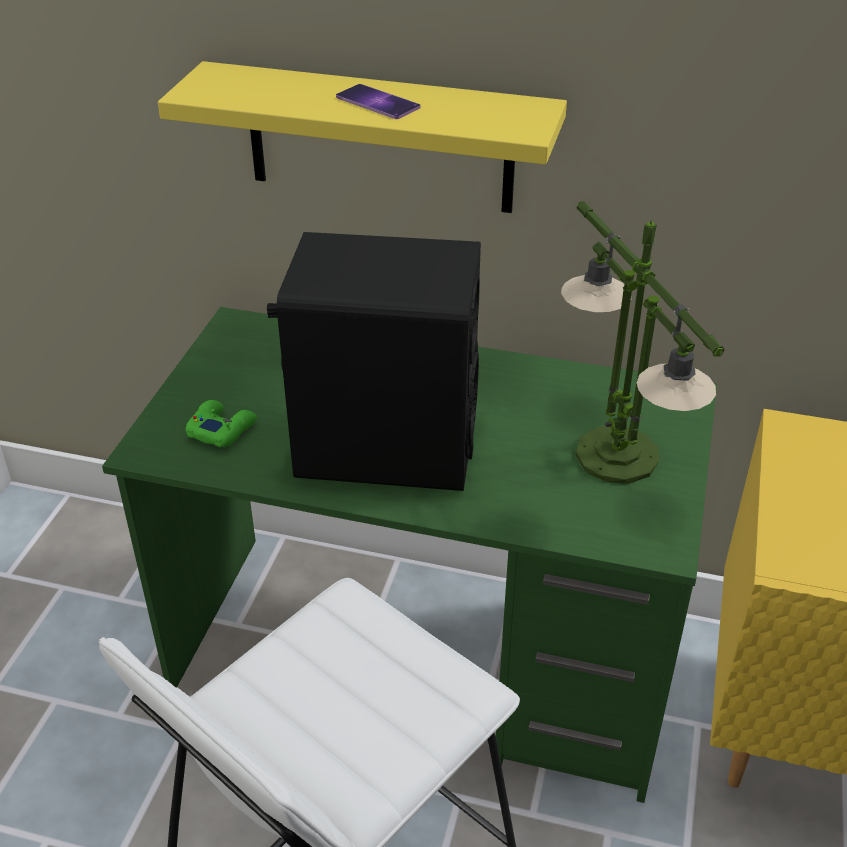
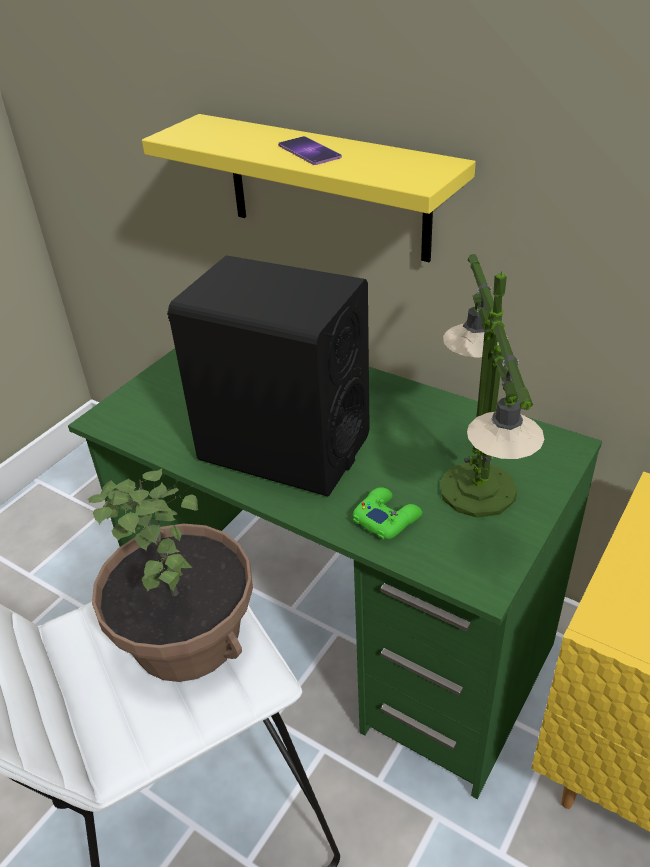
camera: 20 degrees right, 0 degrees up
green game controller [186,400,257,447] -> green game controller moved to [353,487,422,539]
none -> potted plant [88,469,253,682]

